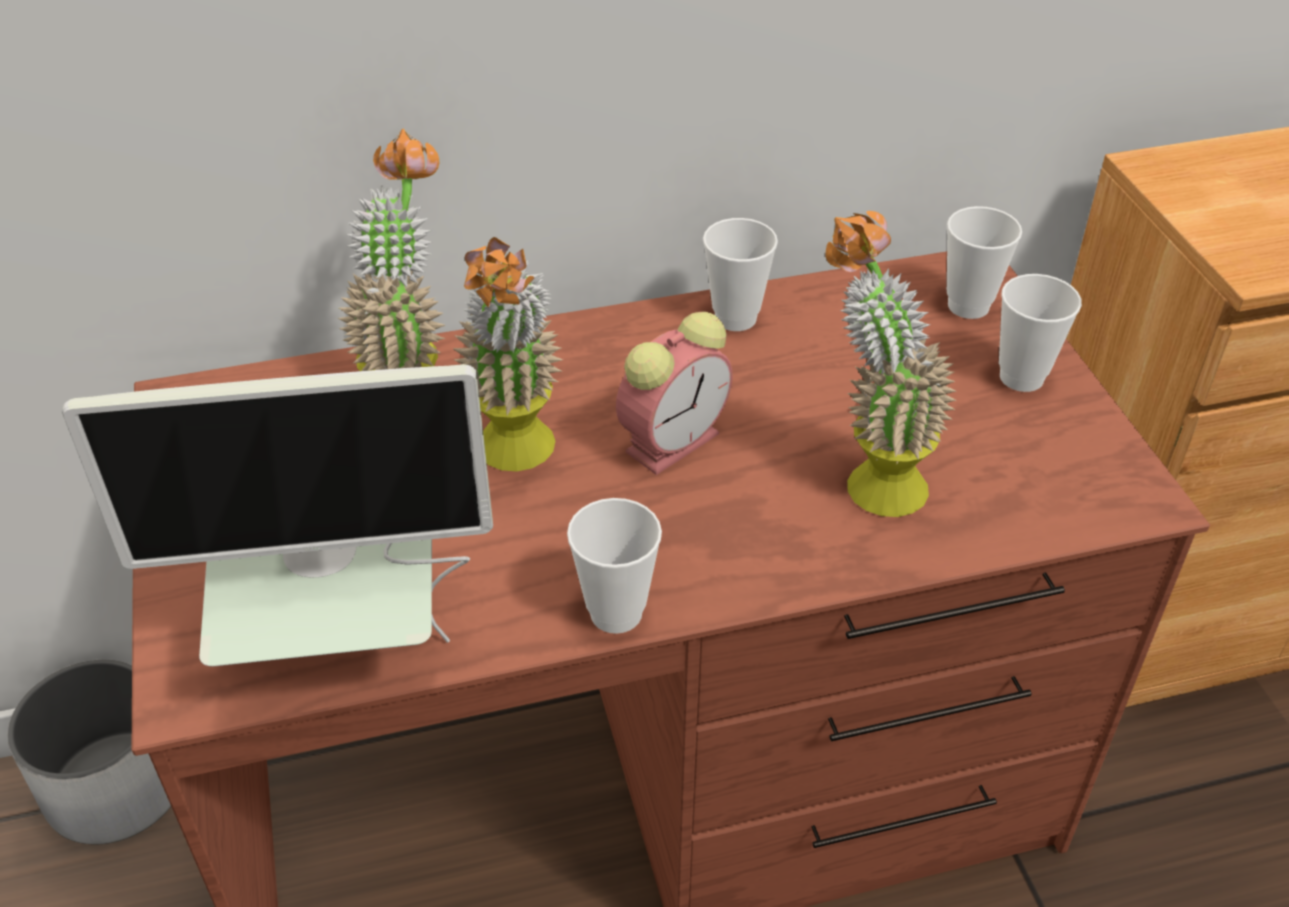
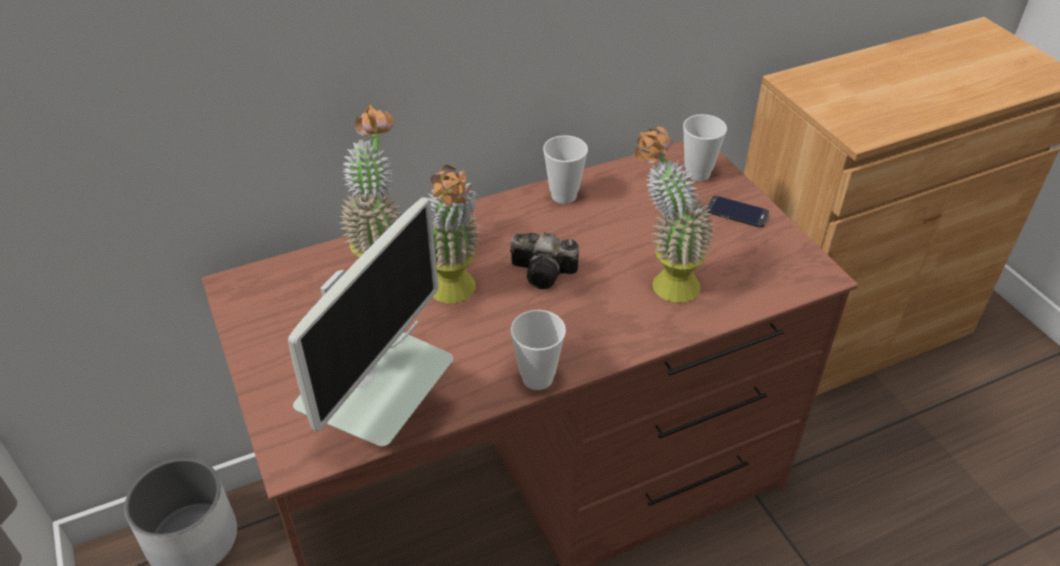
camera: 10 degrees left, 0 degrees up
monitor [62,364,493,666] -> monitor turned 45 degrees counterclockwise [288,197,454,446]
alarm clock [616,311,733,475] -> camera [510,232,579,289]
cup [999,274,1082,392] -> phone [706,196,769,227]

